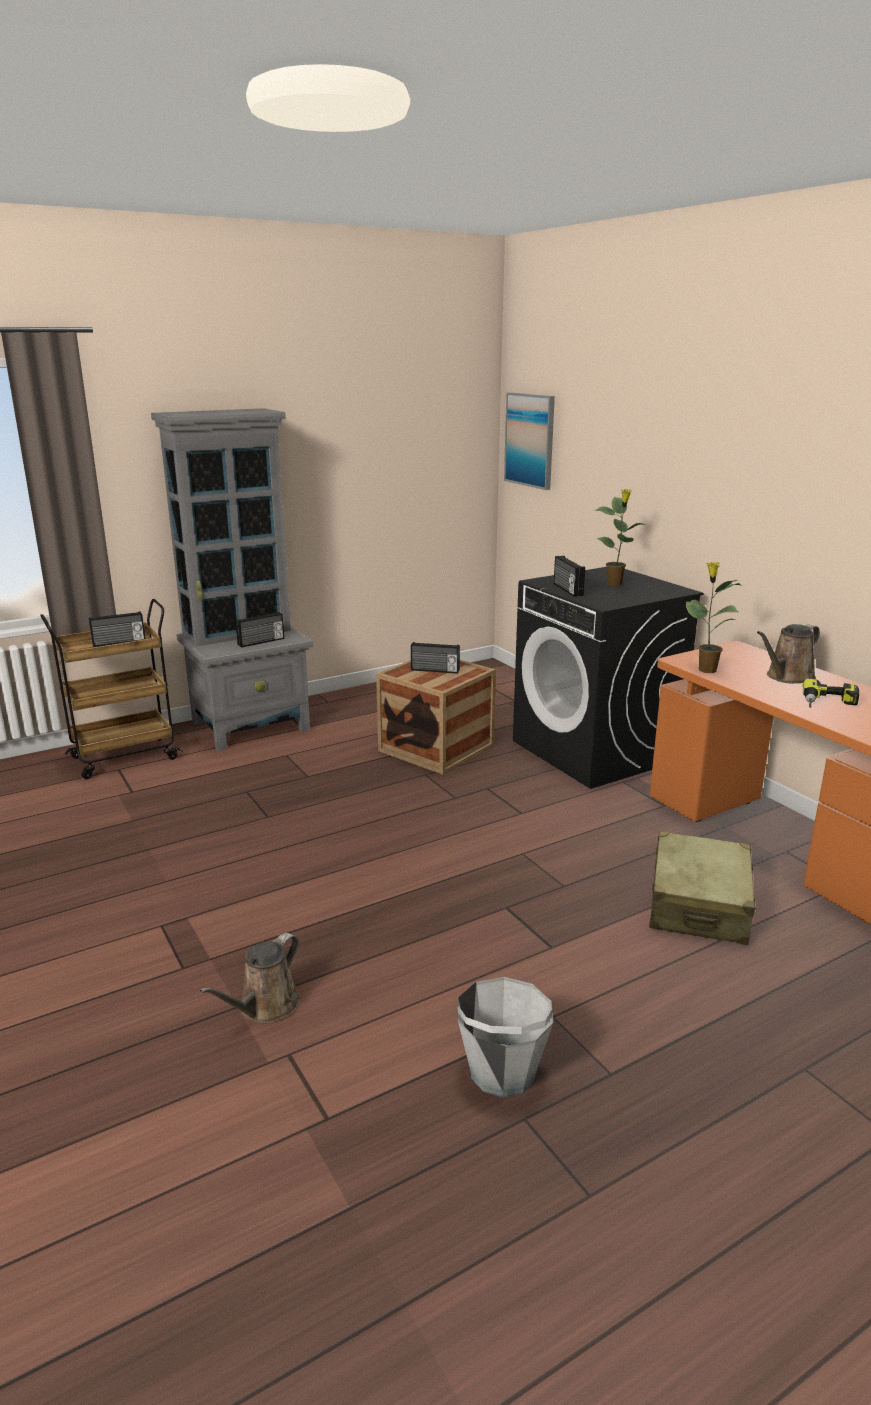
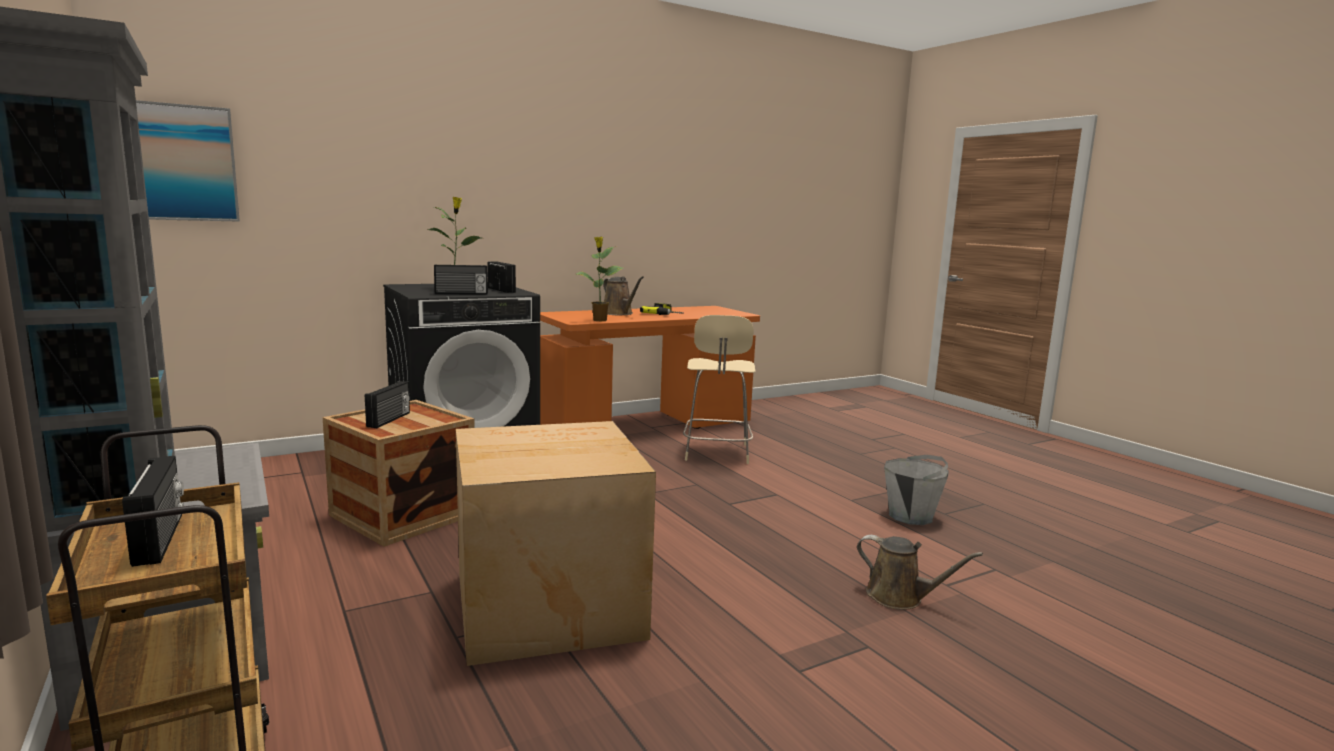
camera: 90 degrees left, 10 degrees down
radio [235,612,284,648] -> radio moved to [487,261,516,293]
beige suitcase [649,831,756,945] -> beige chair [683,315,756,464]
none -> cardboard box [456,421,656,666]

